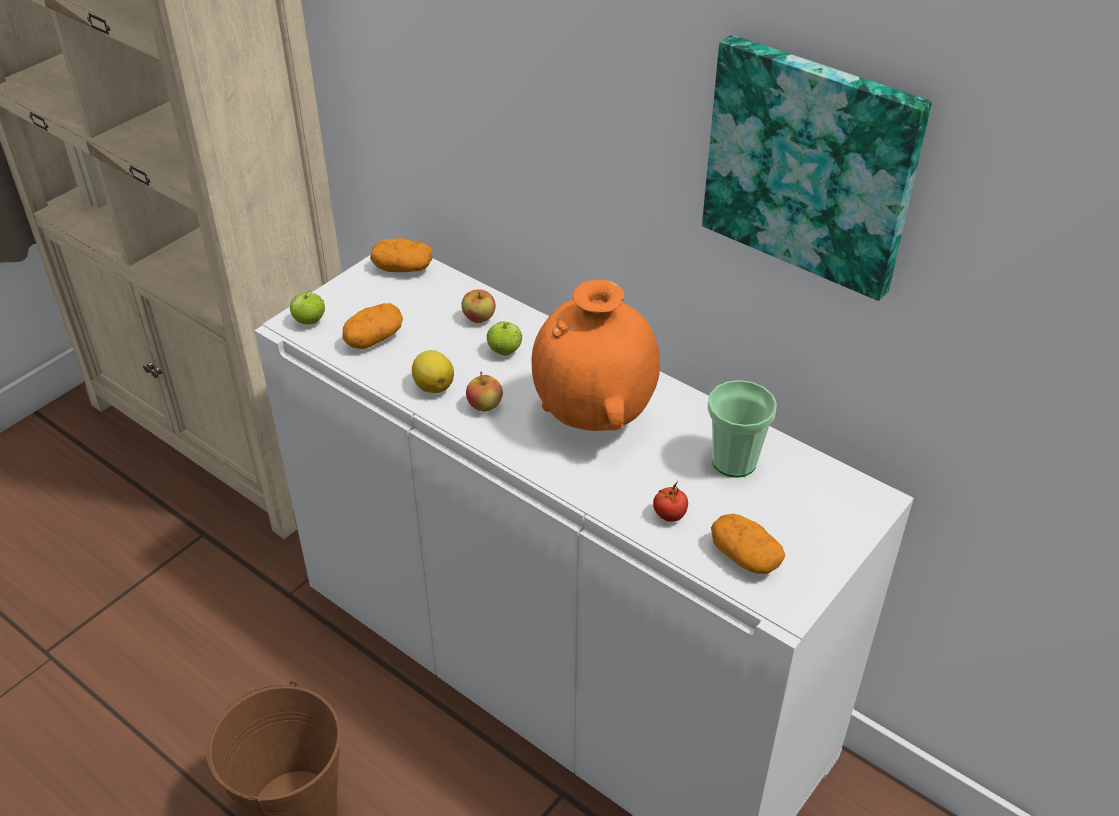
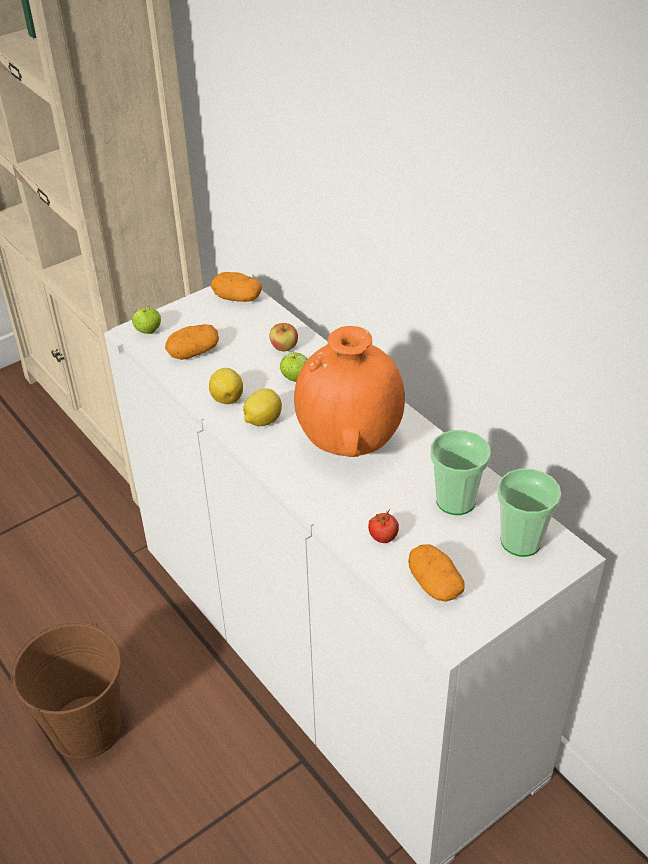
camera: 15 degrees right, 0 degrees up
apple [466,372,503,412] -> lemon [243,388,282,426]
picture [702,35,932,301] -> none
none -> cup [497,469,561,557]

